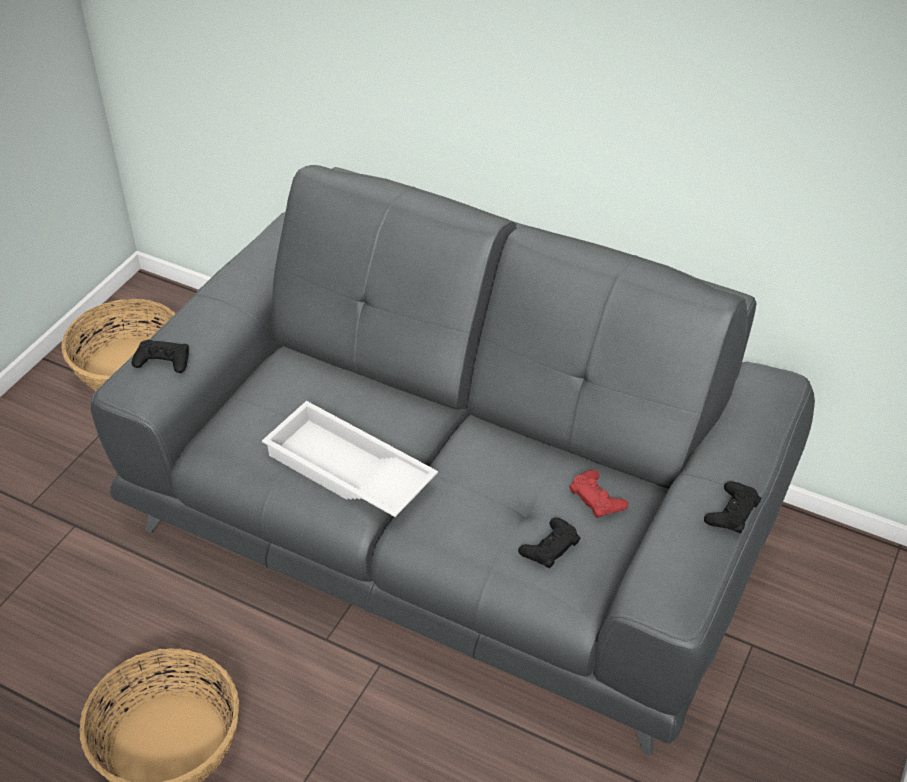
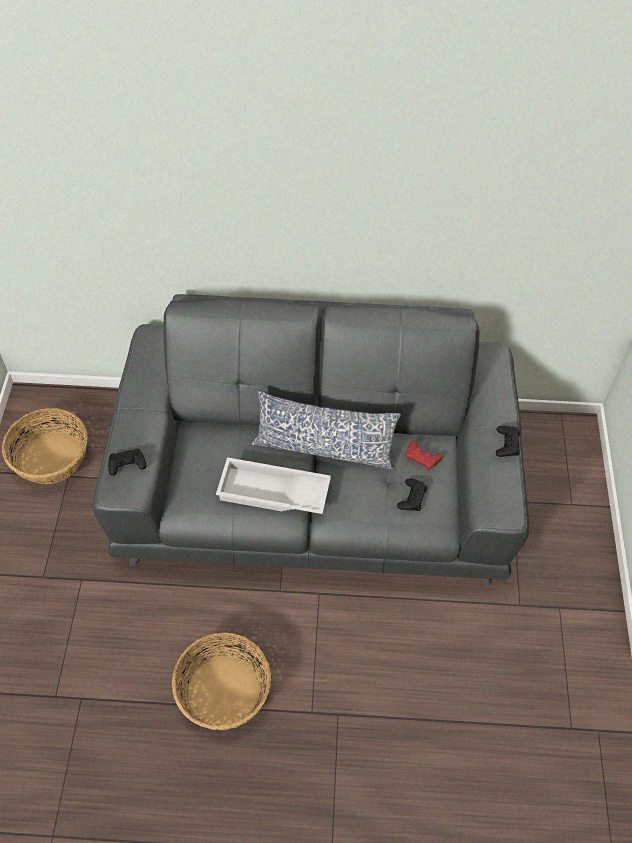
camera: 25 degrees left, 10 degrees up
none -> pillow [251,390,401,470]

